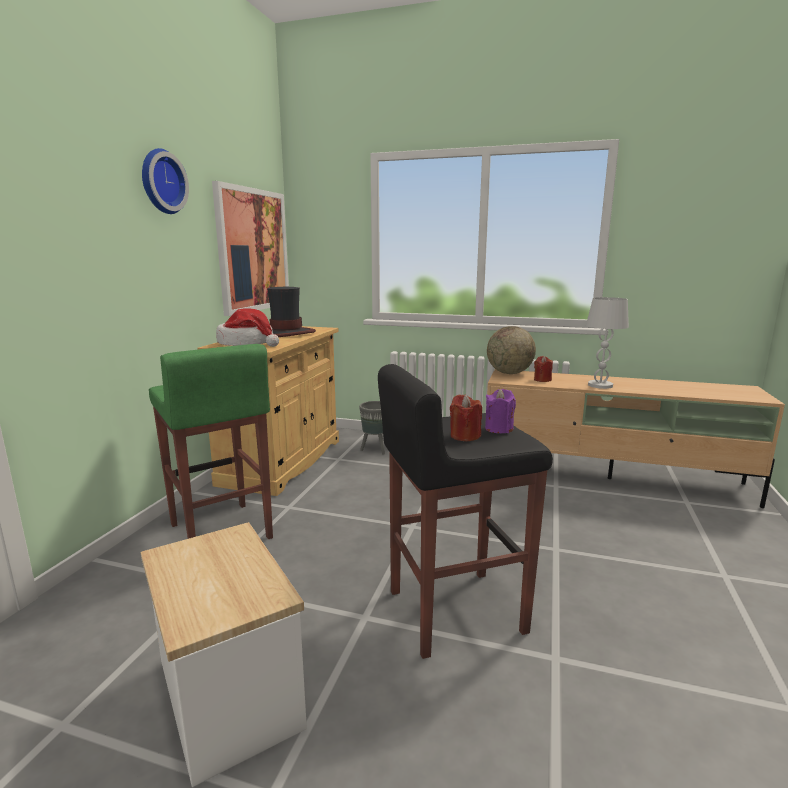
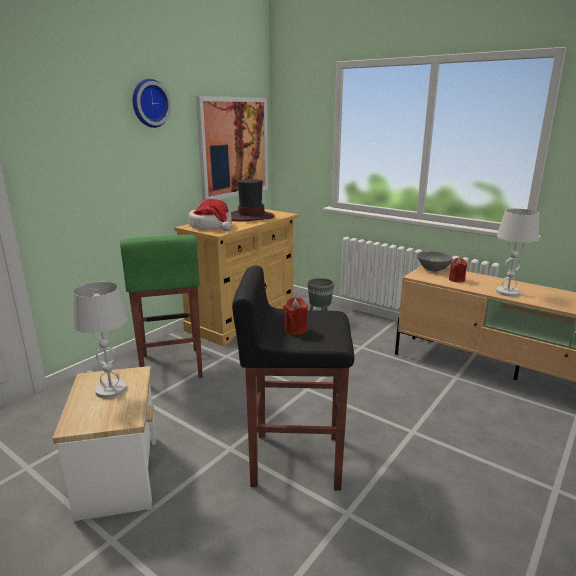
camera: 20 degrees right, 5 degrees up
purple candle [485,389,516,433] -> none
globe [487,326,536,374] -> grey bowl [417,251,453,271]
none -> white table lamp [73,282,128,399]

